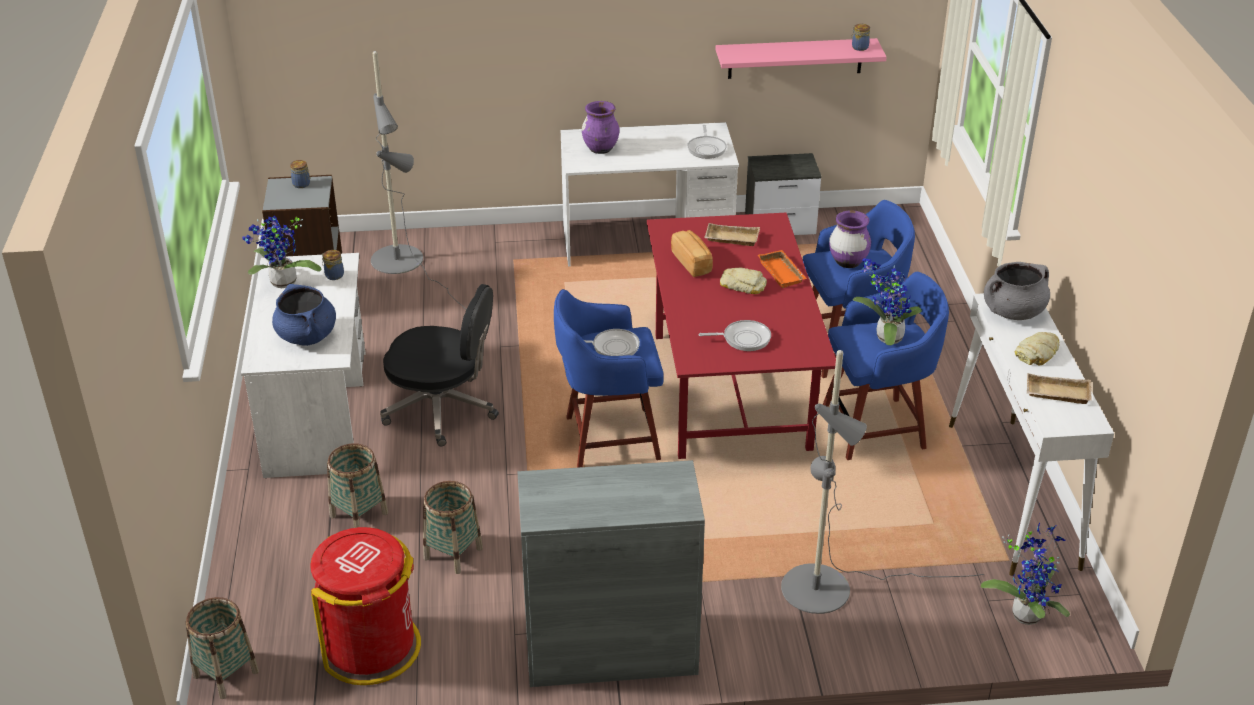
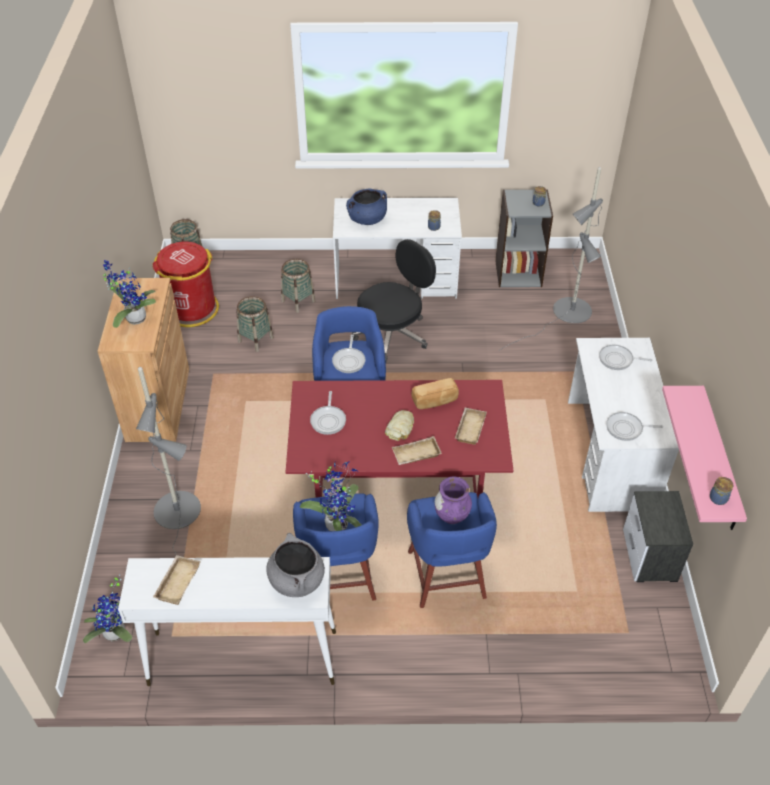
camera: 95 degrees right, 10 degrees up
potted plant [243,216,322,288] -> potted plant moved to [103,260,156,328]
black office chair [380,284,499,446] -> black office chair turned 150 degrees counterclockwise [352,239,436,362]
grey cabinet [518,460,705,687] -> brown cabinet [98,278,189,442]
purple vase [582,101,619,154] -> frying pan [599,344,652,370]
orange tray [758,250,807,288] -> beige tray [392,436,442,465]
bread [1014,332,1060,365] -> none

